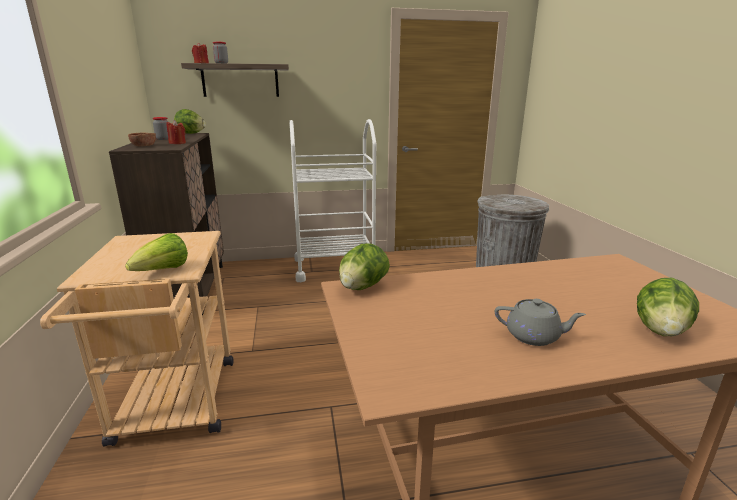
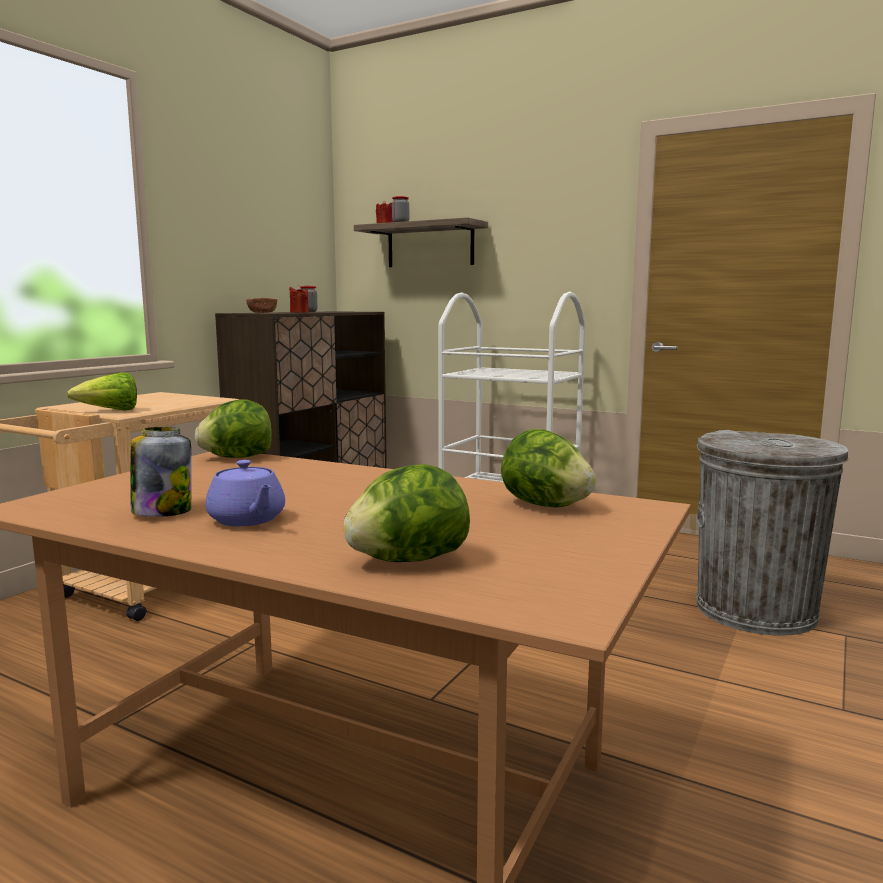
camera: 40 degrees right, 10 degrees down
lettuce [174,109,206,134] -> lettuce moved to [501,429,597,507]
grey teapot [495,299,586,346] -> purple teapot [205,460,285,526]
none -> jar [130,427,192,517]

